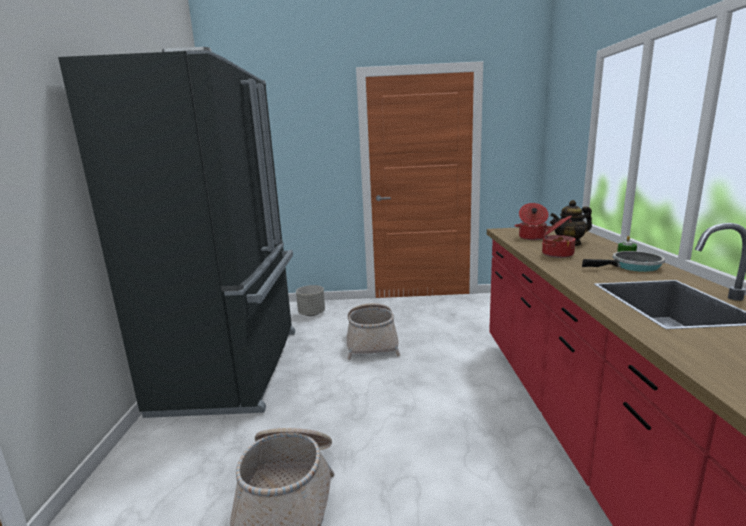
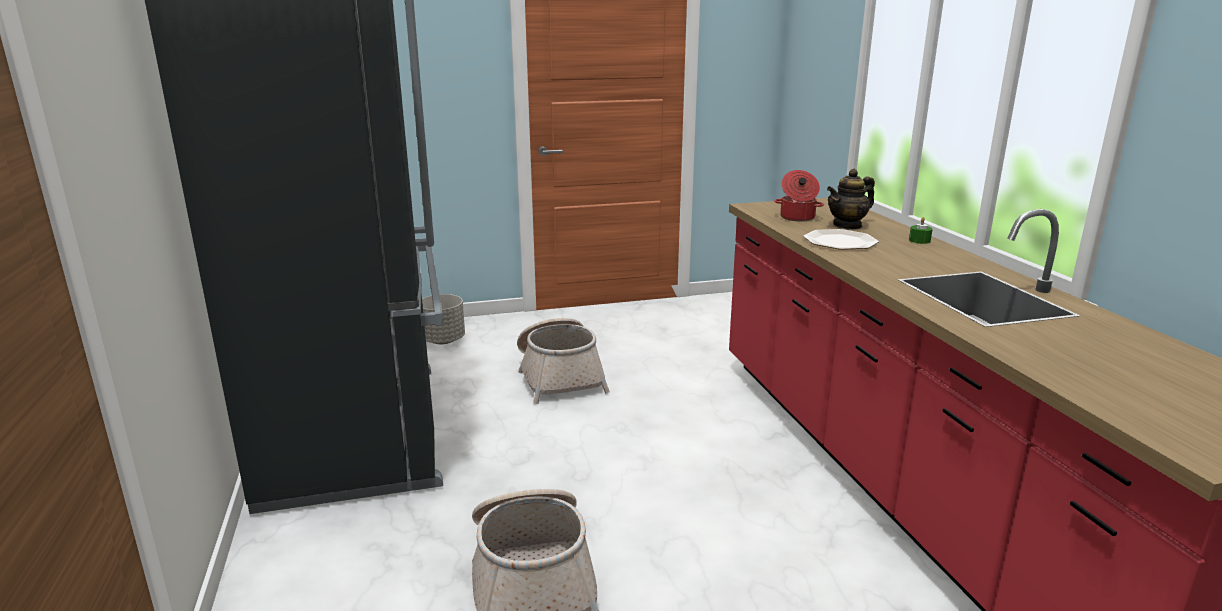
camera: 15 degrees left, 5 degrees up
cooking pot [542,215,576,258] -> plate [803,229,879,250]
frying pan [582,251,665,272] -> none

